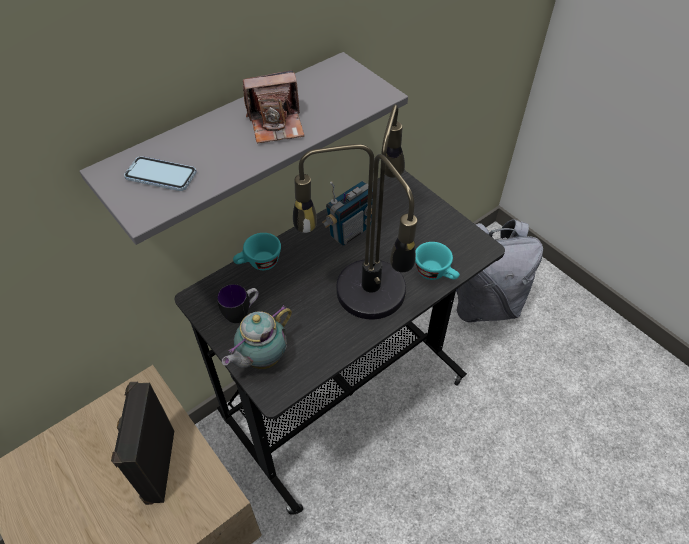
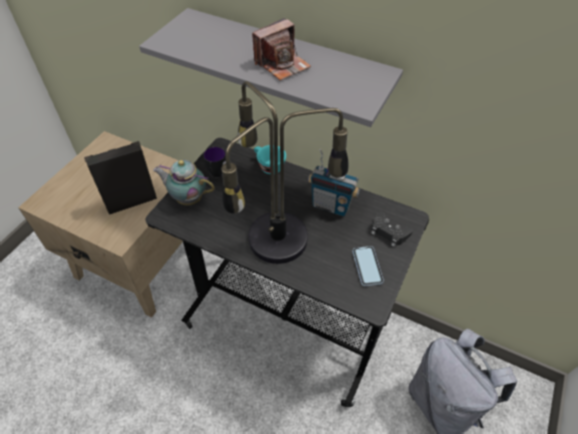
camera: 65 degrees right, 0 degrees up
phone [124,156,196,191] -> phone moved to [352,246,384,286]
camera [242,70,305,143] -> camera turned 90 degrees counterclockwise [252,18,311,81]
turquoise cup [415,242,460,280] -> none
none -> black game controller [371,211,413,247]

